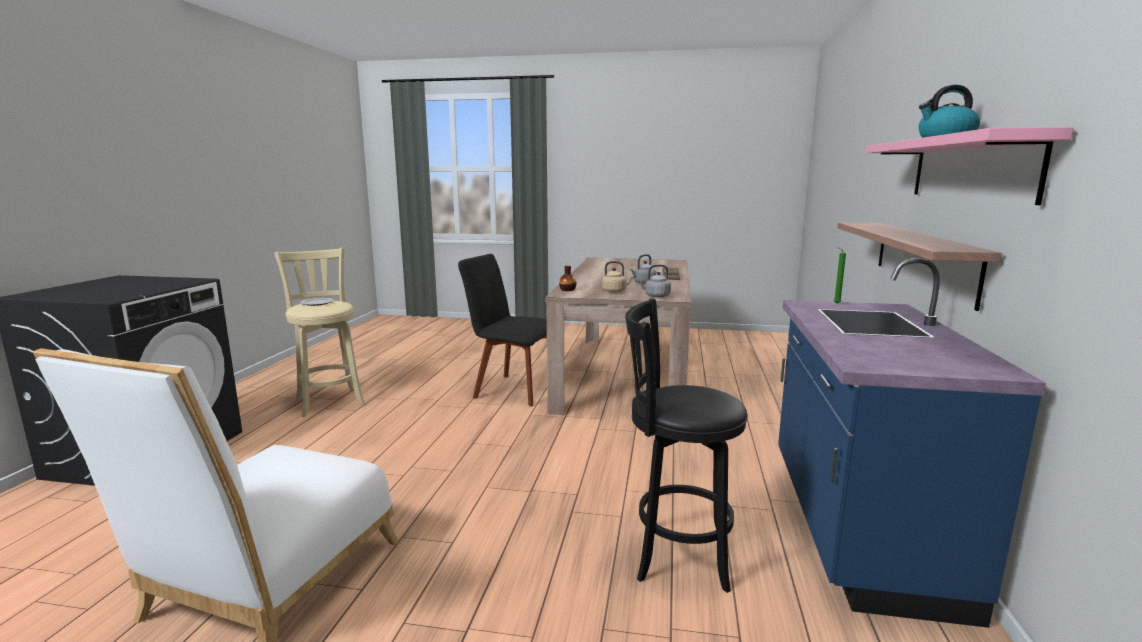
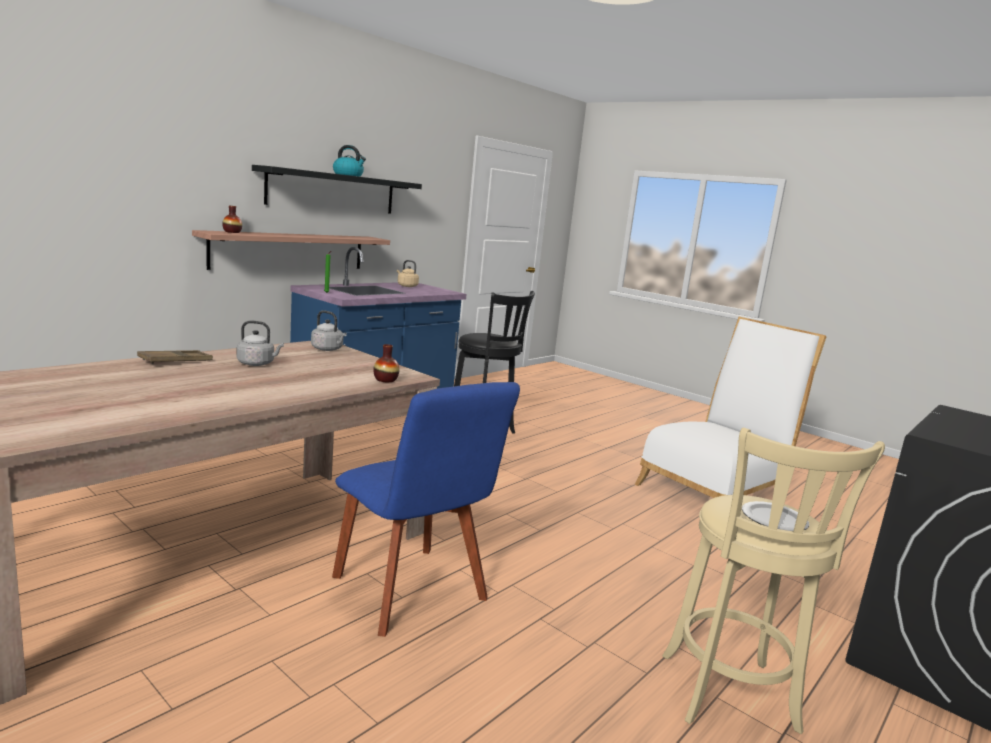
camera: 150 degrees left, 0 degrees up
black chair [458,254,547,406] -> blue chair [332,382,520,637]
beige kettle [602,261,634,293] -> beige kettle moved to [397,260,419,287]
pink shelf [866,127,1073,205] -> black shelf [252,165,422,214]
none -> vase [222,206,242,233]

